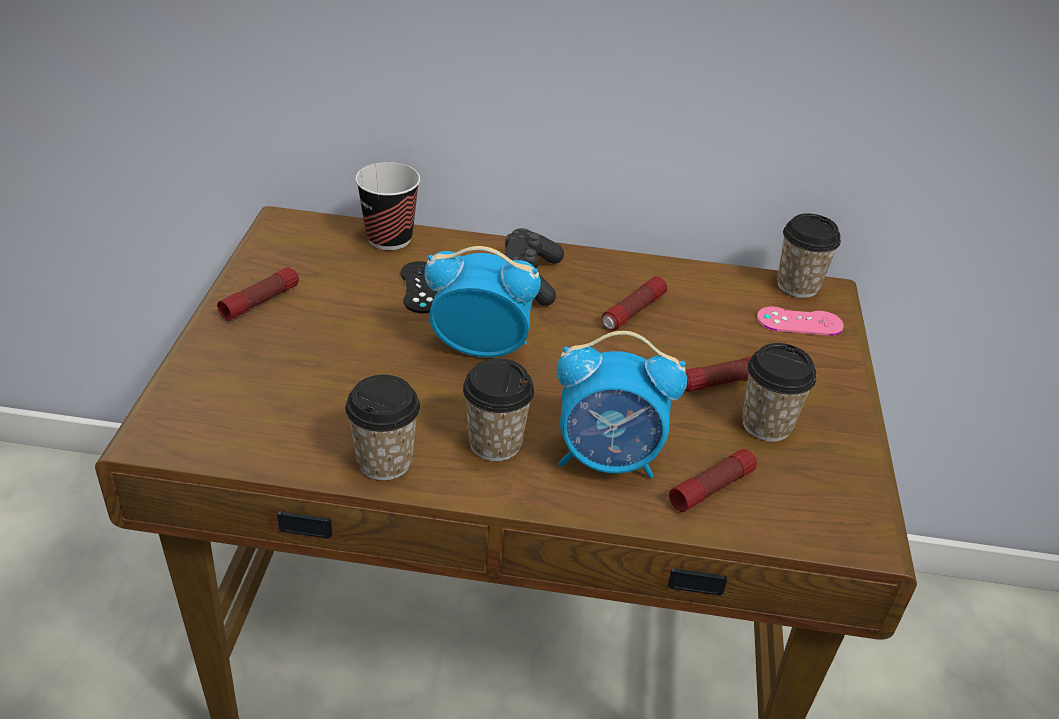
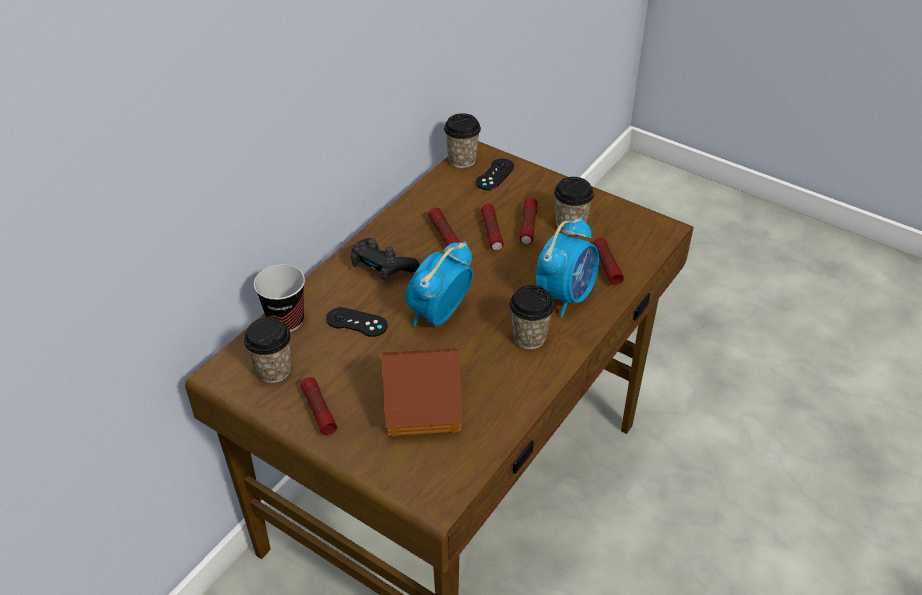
camera: 60 degrees left, 5 degrees up
cup [345,375,420,480] -> cup moved to [244,317,291,383]
pink game controller [757,307,844,336] -> black game controller [476,158,514,190]
none -> toy house [381,348,463,436]
none -> flashlight [481,204,504,250]

